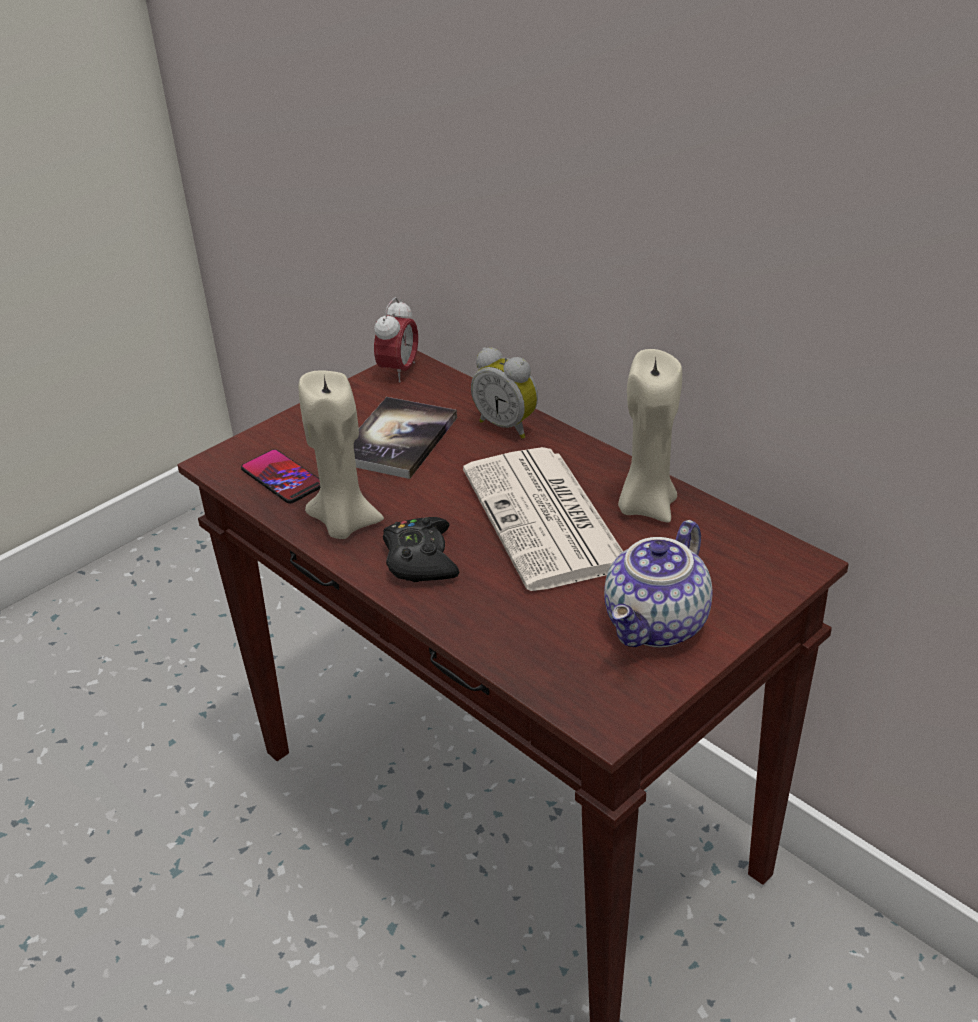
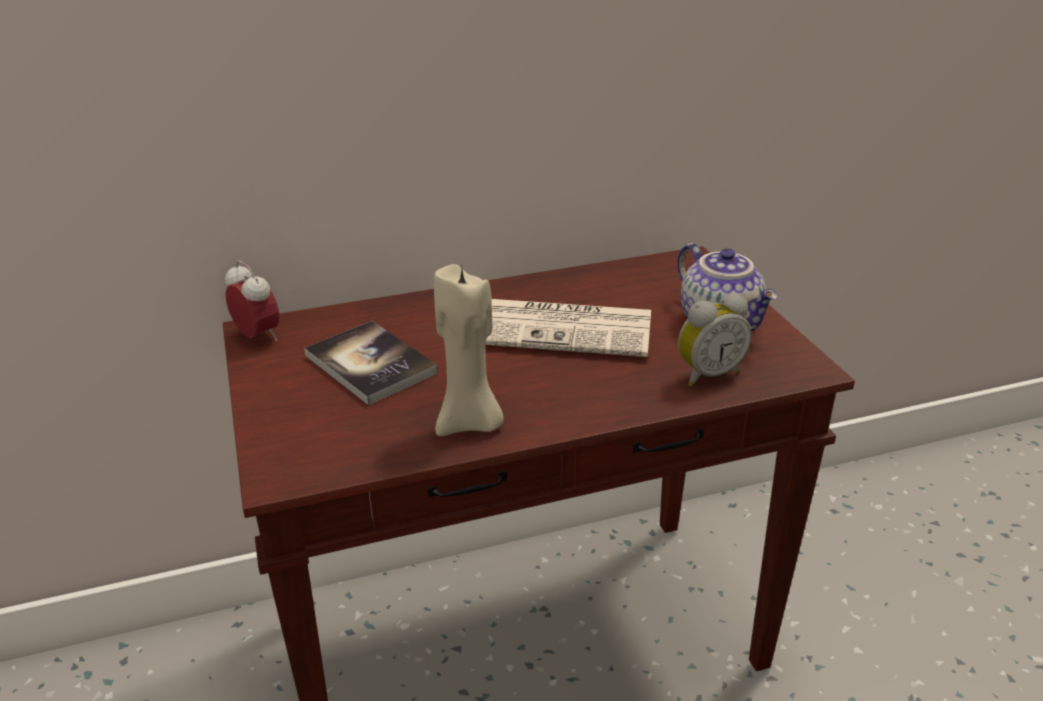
camera: 65 degrees left, 5 degrees down
phone [241,449,320,503] -> none
black game controller [383,517,459,582] -> none
alarm clock [471,347,538,439] -> alarm clock moved to [678,293,752,387]
beige candle [618,349,682,523] -> none

